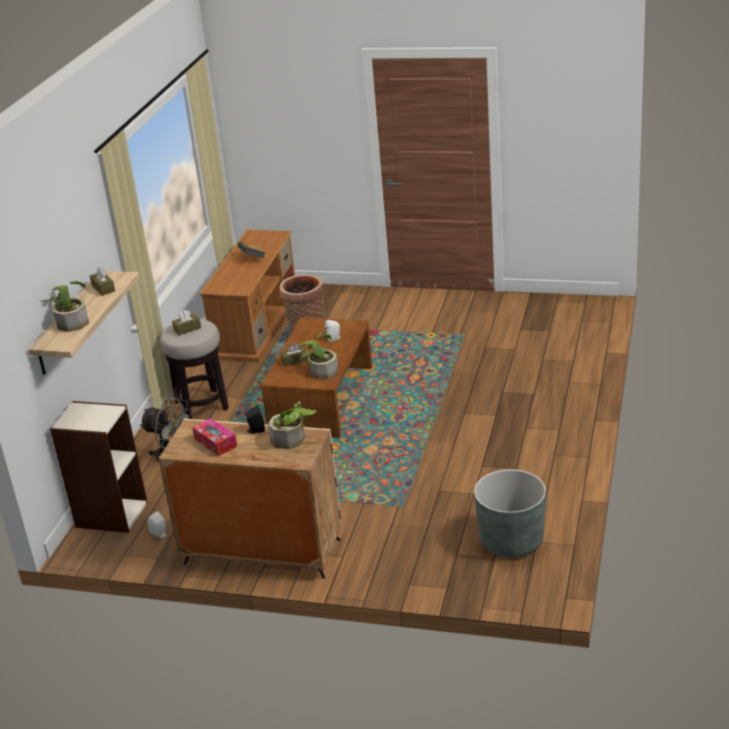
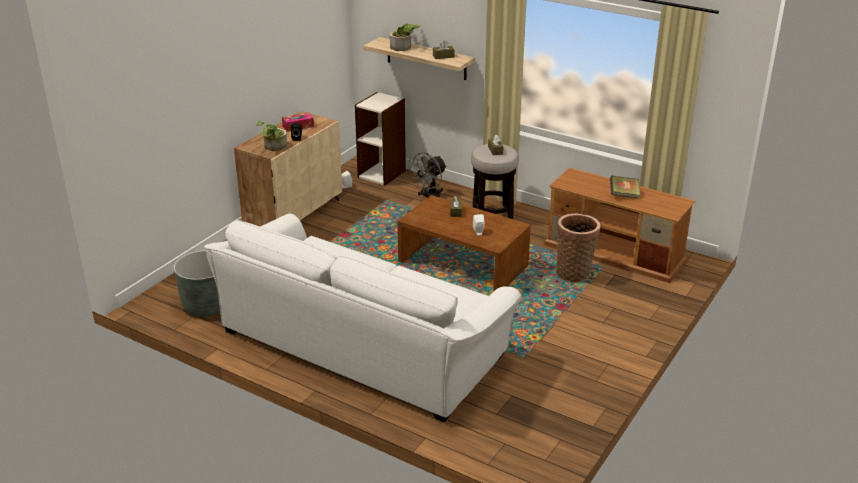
camera: 105 degrees right, 0 degrees up
potted plant [299,334,338,379] -> none
none -> white sofa [204,213,522,422]

